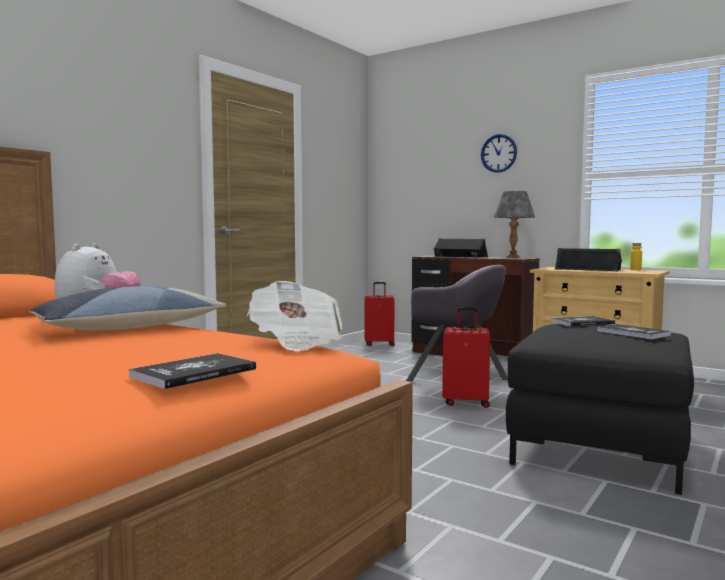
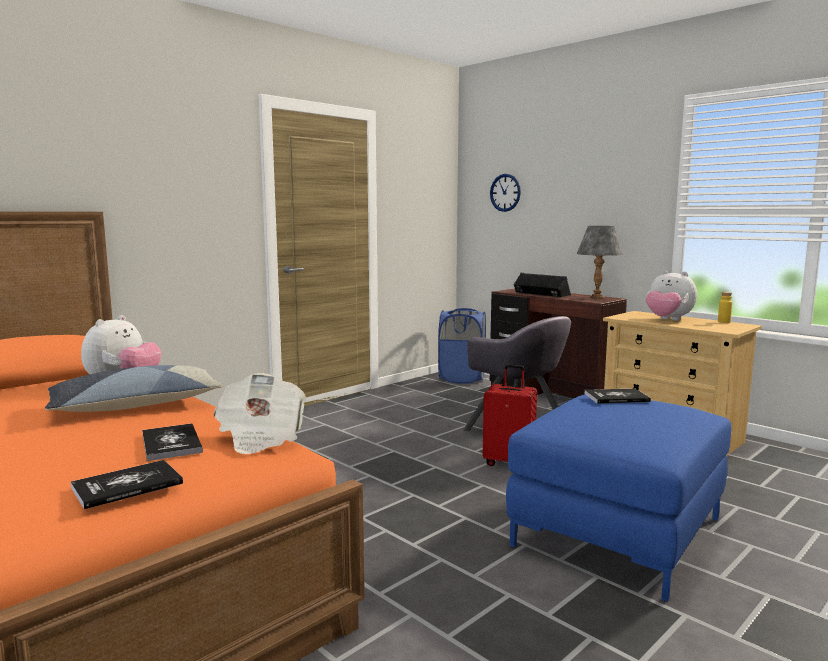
camera: 10 degrees right, 5 degrees up
red suitcase [364,282,395,346] -> blue laundry basket [438,308,486,384]
wall clock [481,134,517,173] -> wall clock moved to [490,174,521,212]
black ottoman [506,324,694,495] -> blue ottoman [506,394,731,602]
black speaker [555,248,622,271] -> plush toy [646,270,697,321]
book [597,324,671,339] -> book moved to [142,423,203,461]

